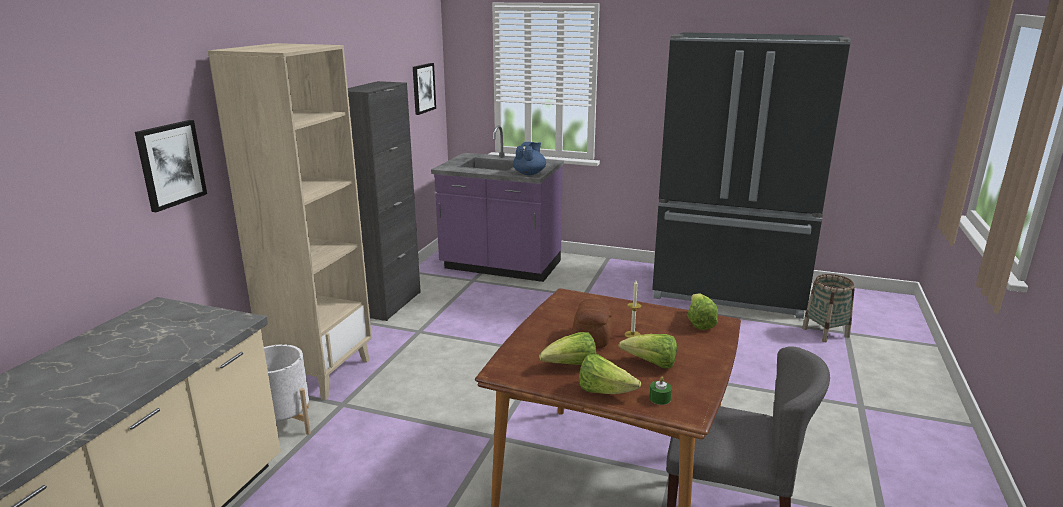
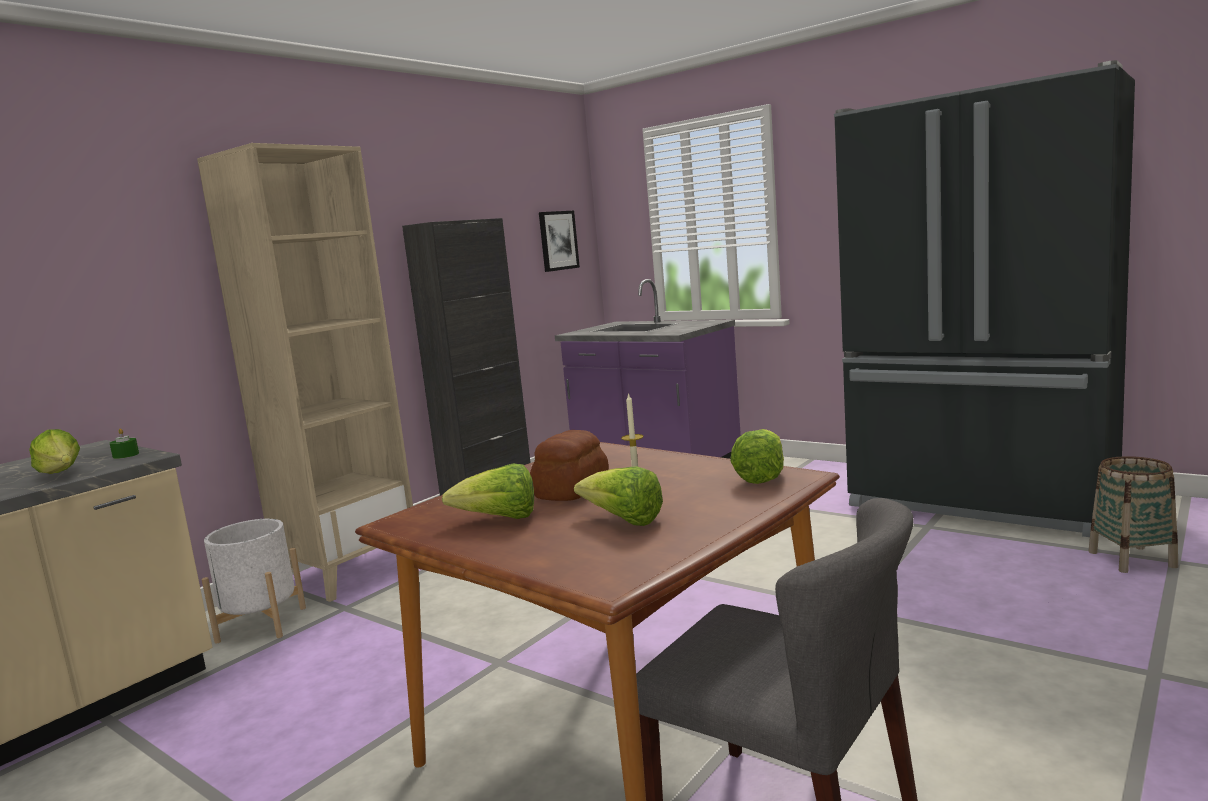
camera: 20 degrees right, 10 degrees down
picture [135,120,207,212] -> none
blue teapot [513,142,546,175] -> none
lettuce [579,354,641,394] -> lettuce moved to [29,429,80,474]
green candle [649,376,672,405] -> green candle moved to [110,428,139,459]

